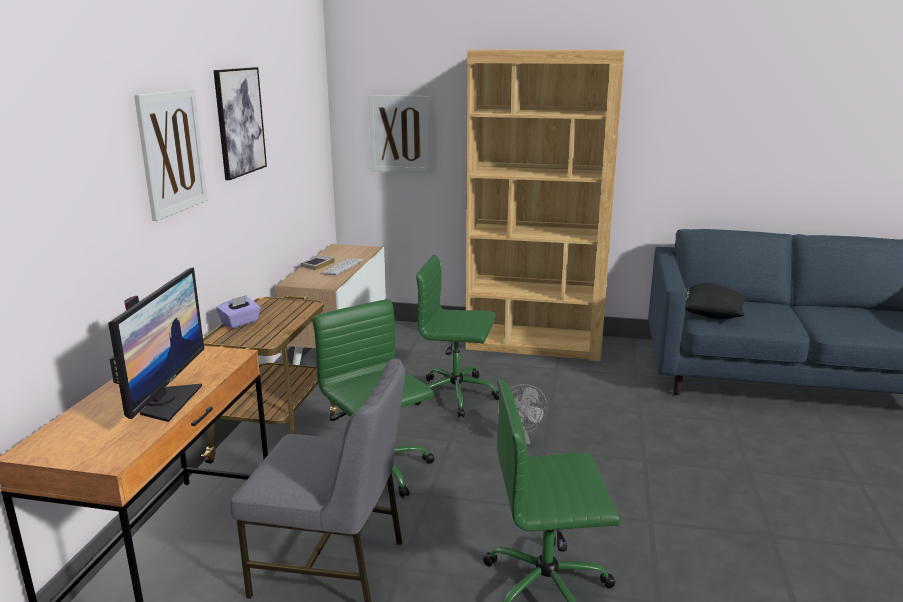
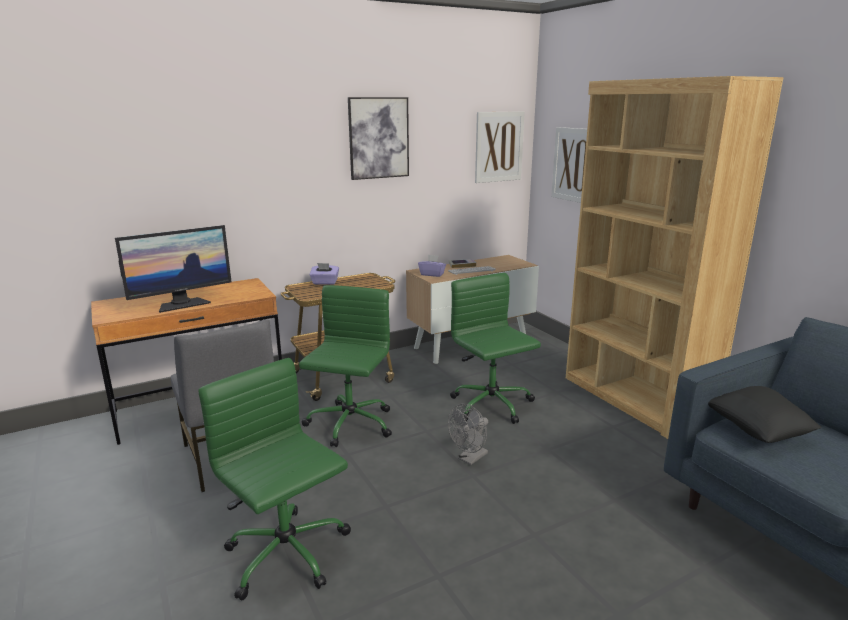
camera: 50 degrees right, 0 degrees up
picture [134,89,207,221] -> picture moved to [475,111,525,183]
none -> purple tissue box [418,255,446,277]

